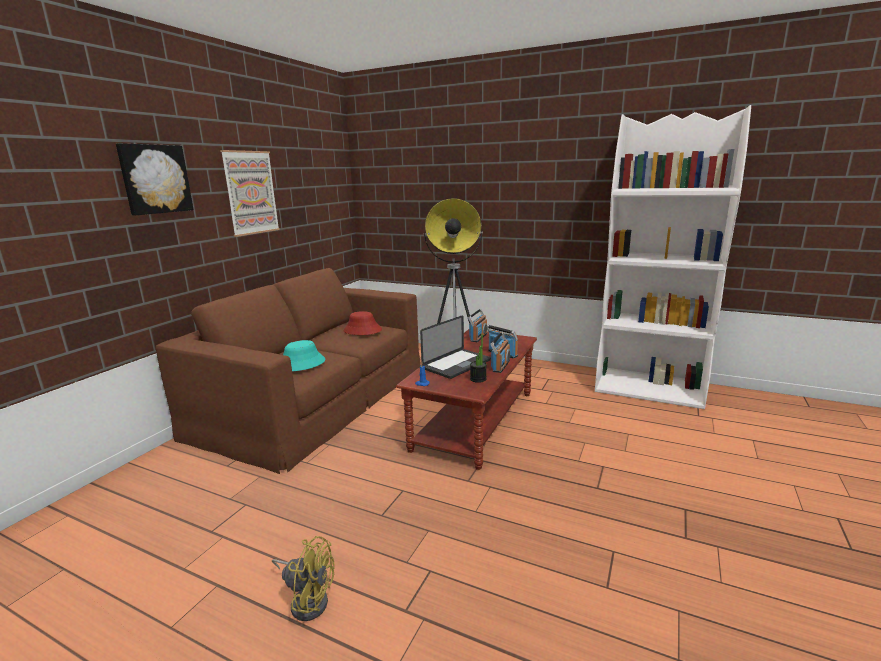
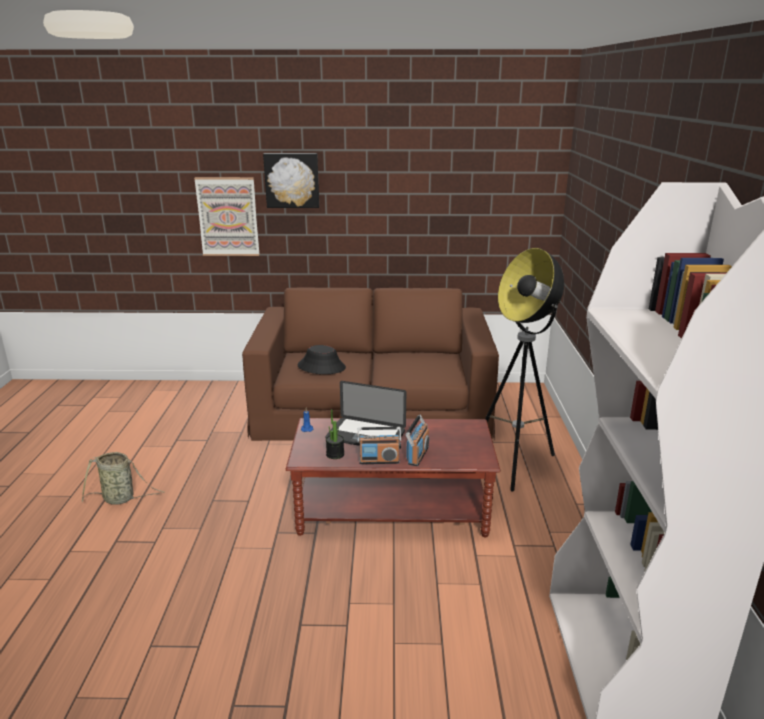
camera: 65 degrees right, 5 degrees up
picture [220,150,280,237] -> picture moved to [194,177,260,256]
yellow fan [272,536,335,621] -> basket [82,452,164,505]
turquoise hat [283,340,325,371] -> black hat [298,345,346,374]
red hat [343,311,382,335] -> none
radio [468,309,487,342] -> none

